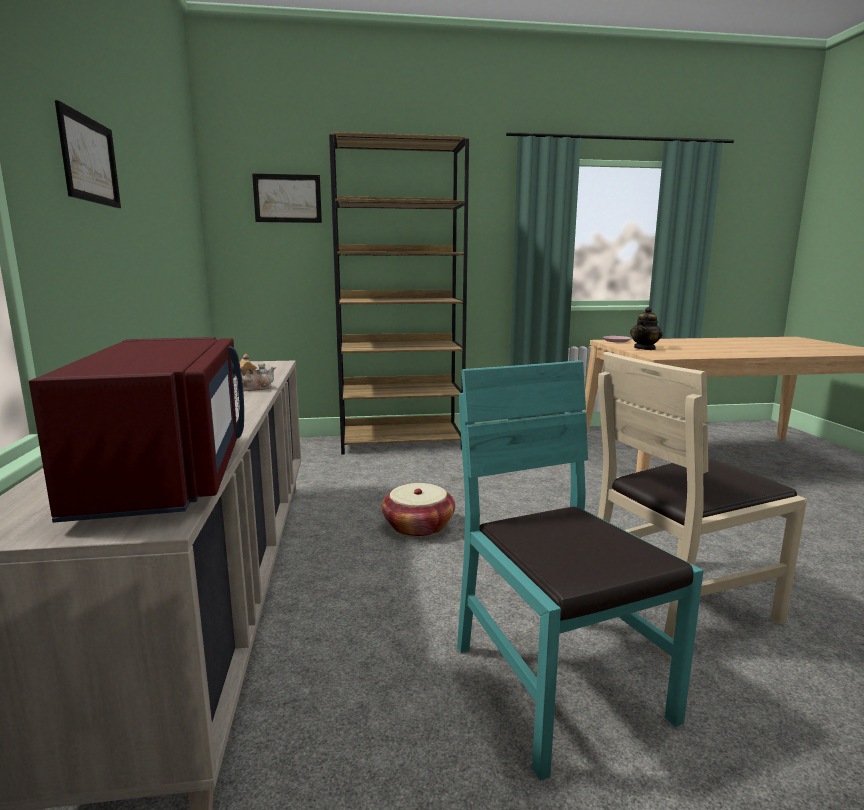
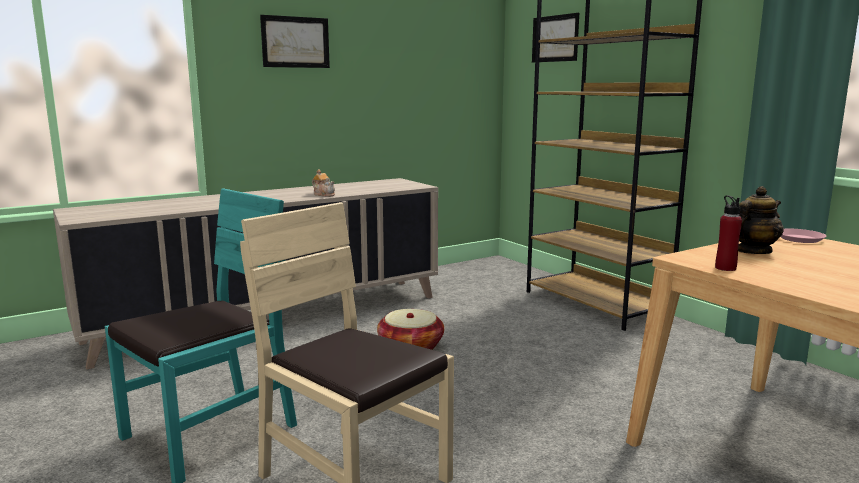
camera: 65 degrees right, 0 degrees up
red microwave [29,337,244,523] -> none
teapot [630,307,663,350] -> teapot turned 135 degrees clockwise [738,186,784,254]
none -> red bottle [715,195,742,271]

